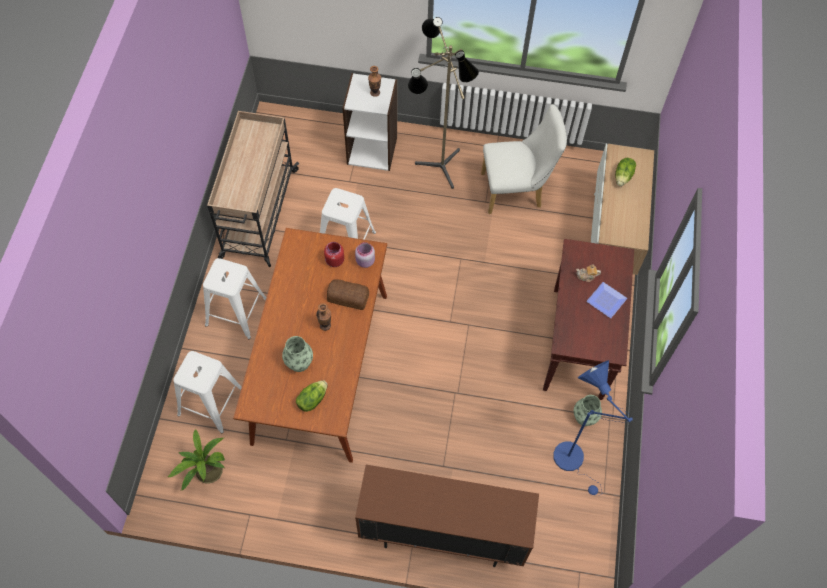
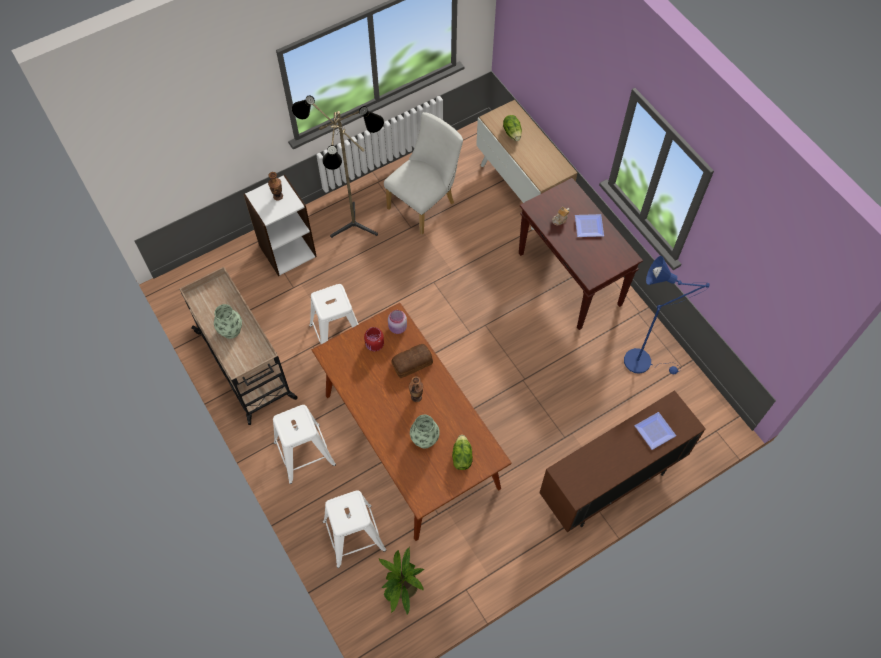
camera: 40 degrees left, 0 degrees up
vase [574,395,602,426] -> vase moved to [214,304,242,339]
none -> plate [635,412,676,450]

